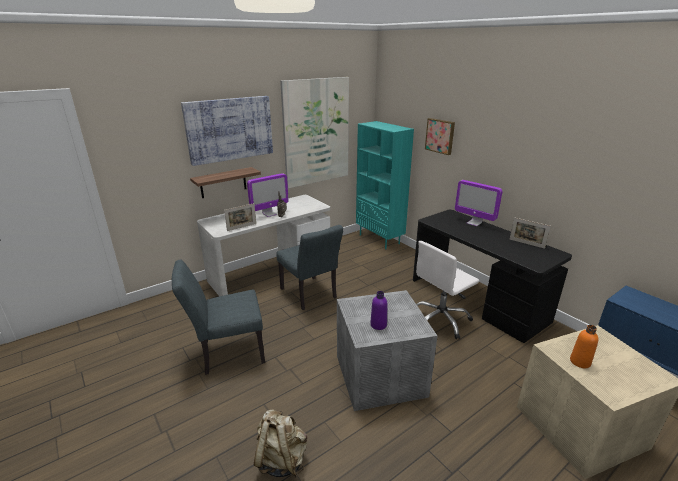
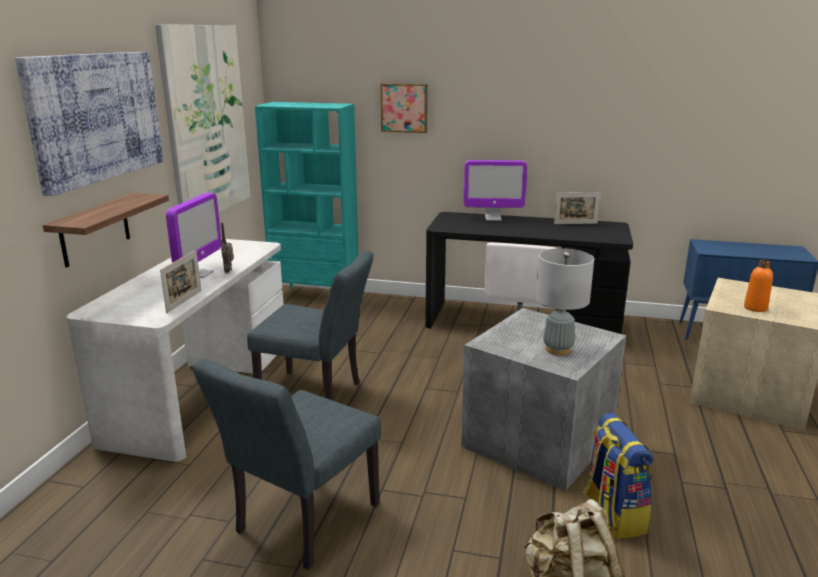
camera: 40 degrees left, 5 degrees down
purple bottle [370,291,388,330] -> grey table lamp [536,248,594,355]
none -> backpack [582,413,653,539]

